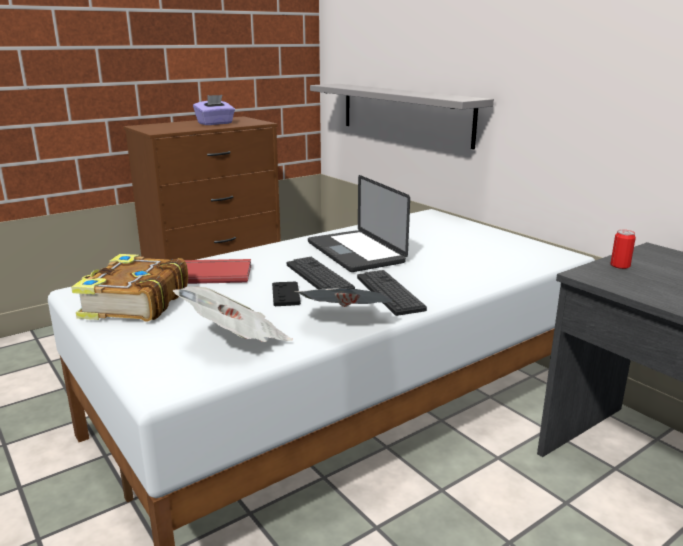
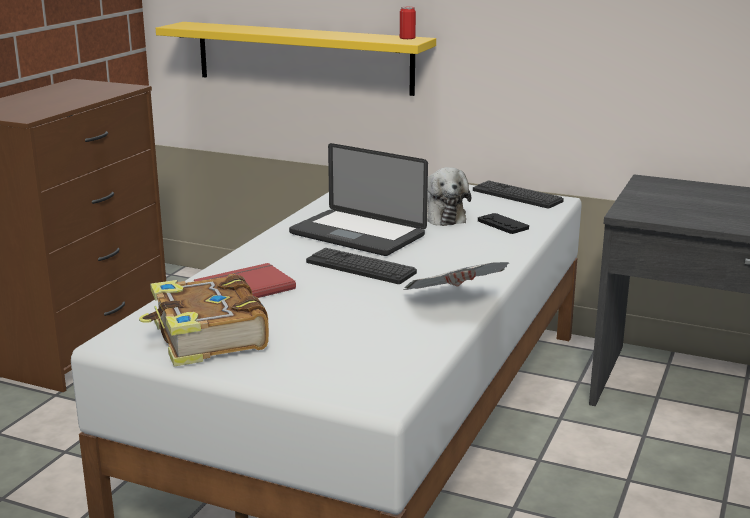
camera: 30 degrees left, 0 degrees up
newspaper [173,287,293,342] -> none
purple tissue box [193,95,235,125] -> none
black game controller [272,281,301,306] -> black game controller moved to [478,213,529,234]
grey shelf [310,84,494,149] -> yellow shelf [156,22,436,96]
keyboard [357,270,427,316] -> keyboard moved to [473,180,564,209]
can [610,230,636,269] -> can moved to [400,7,416,39]
none -> plush toy [427,167,471,226]

